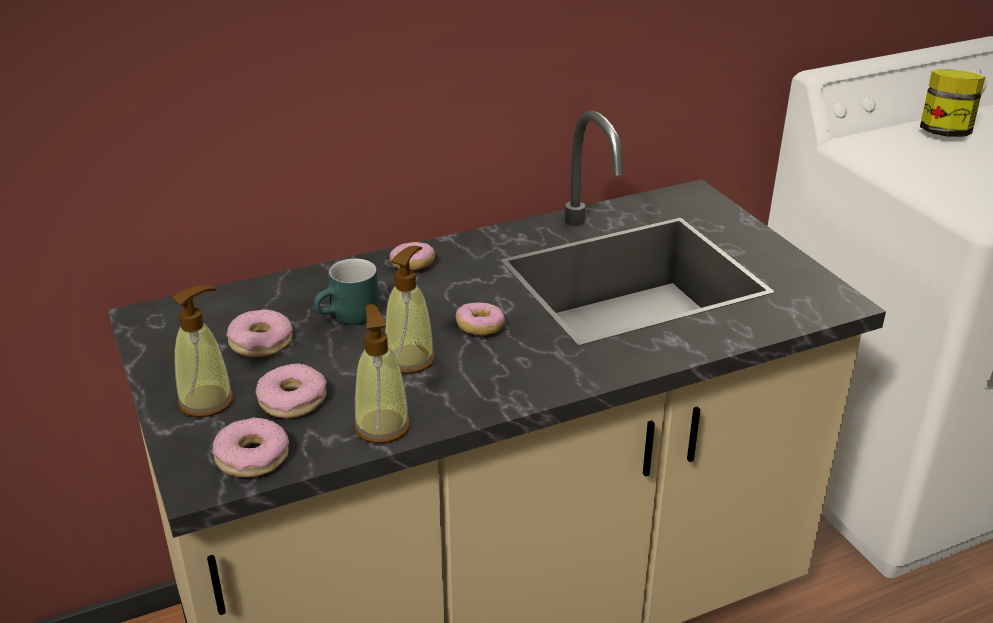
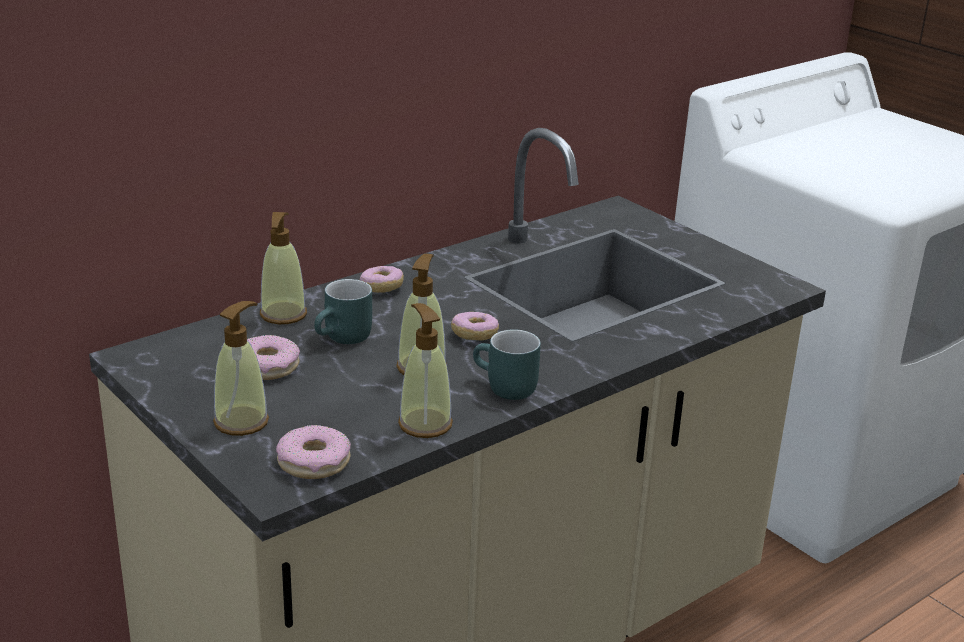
camera: 15 degrees left, 5 degrees down
donut [256,363,327,418] -> none
jar [920,69,985,137] -> none
none -> soap dispenser [260,212,307,324]
none -> turquoise mug [473,329,541,400]

